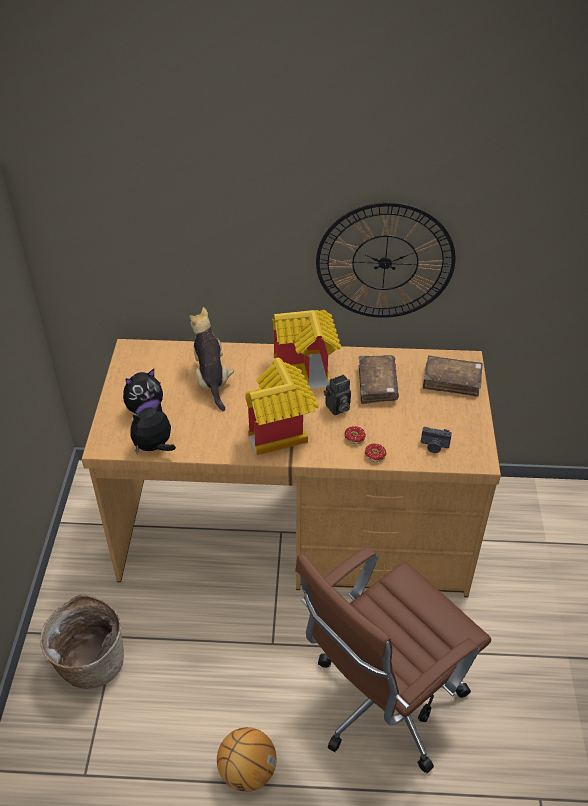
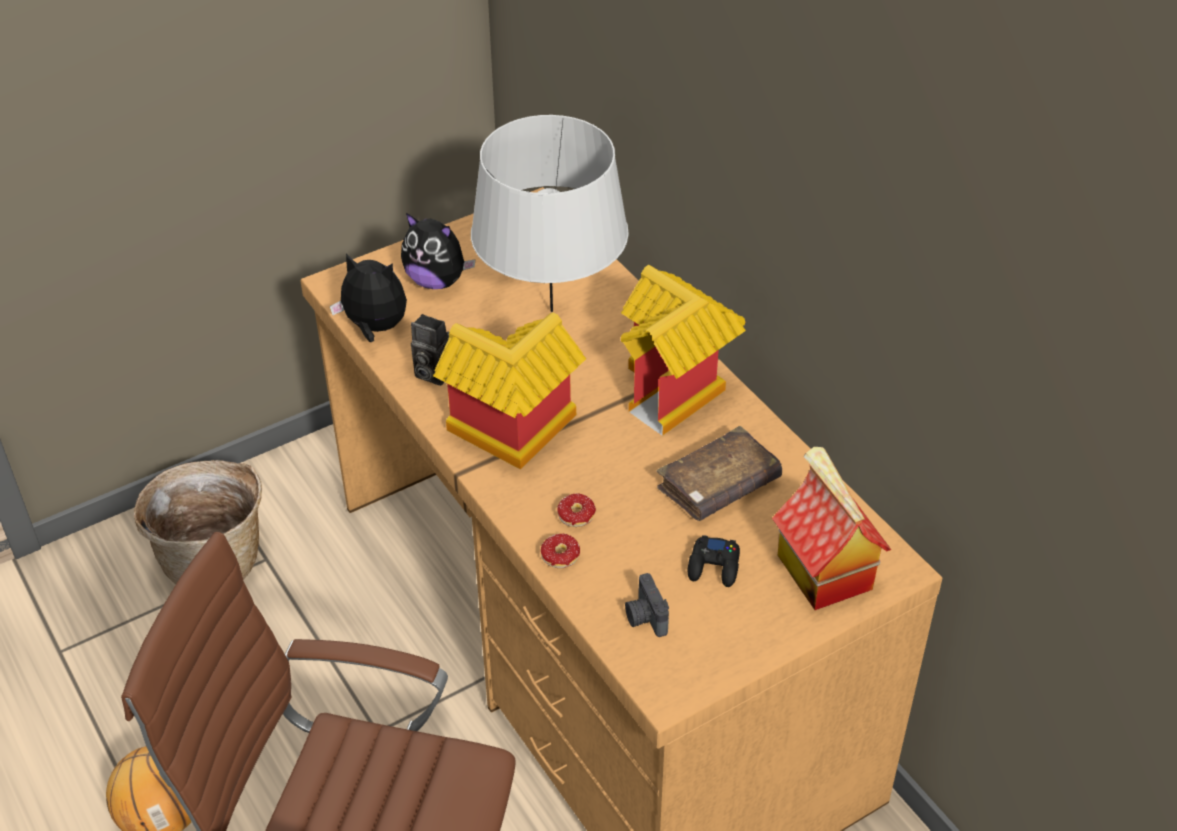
camera: 55 degrees right, 0 degrees up
plush toy [190,307,234,411] -> grey table lamp [471,115,629,312]
wall clock [316,202,455,318] -> none
camera [324,374,351,415] -> camera moved to [411,314,449,386]
brown book [423,355,483,397] -> toy house [772,447,891,610]
none -> black game controller [688,535,740,587]

